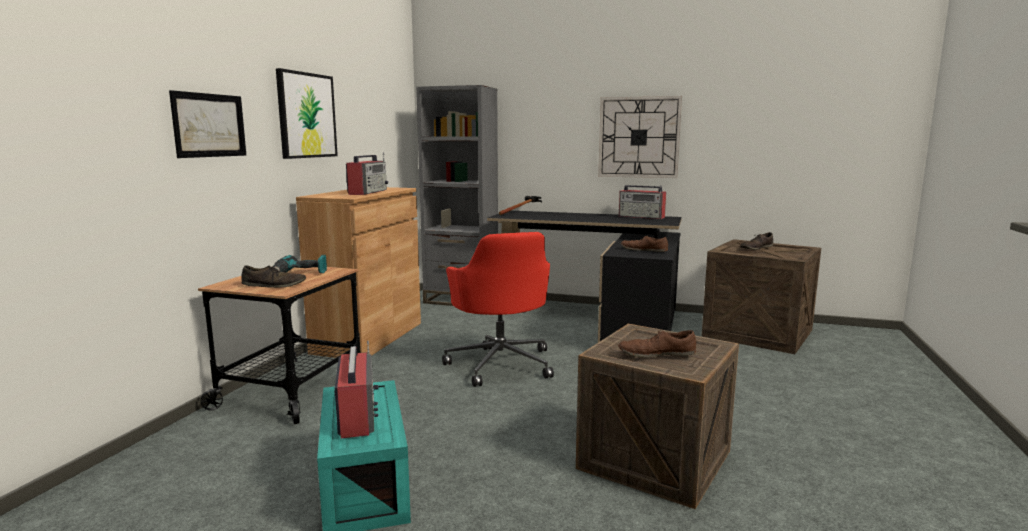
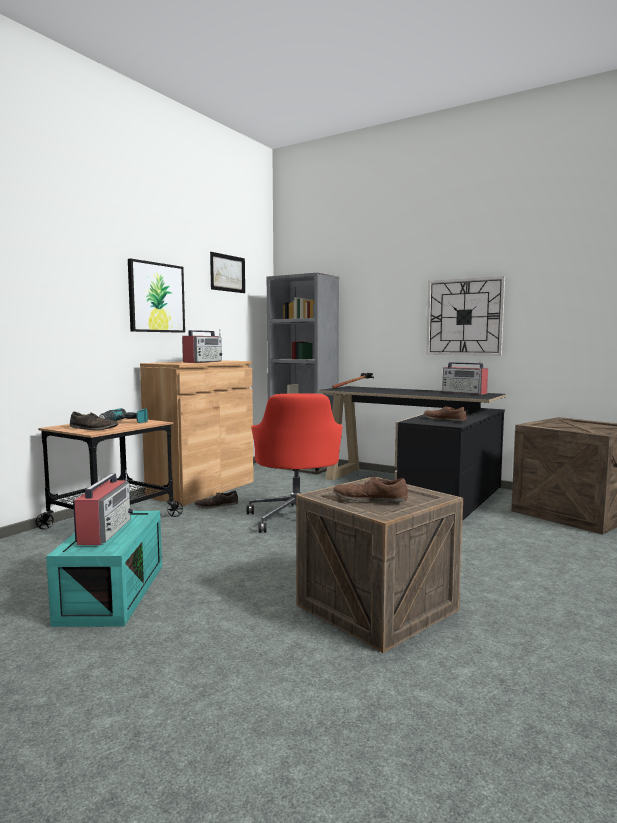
camera: 15 degrees right, 5 degrees down
picture [169,90,246,158] -> picture moved to [210,252,245,293]
brown shoe [740,232,773,250] -> brown shoe moved to [194,491,238,508]

